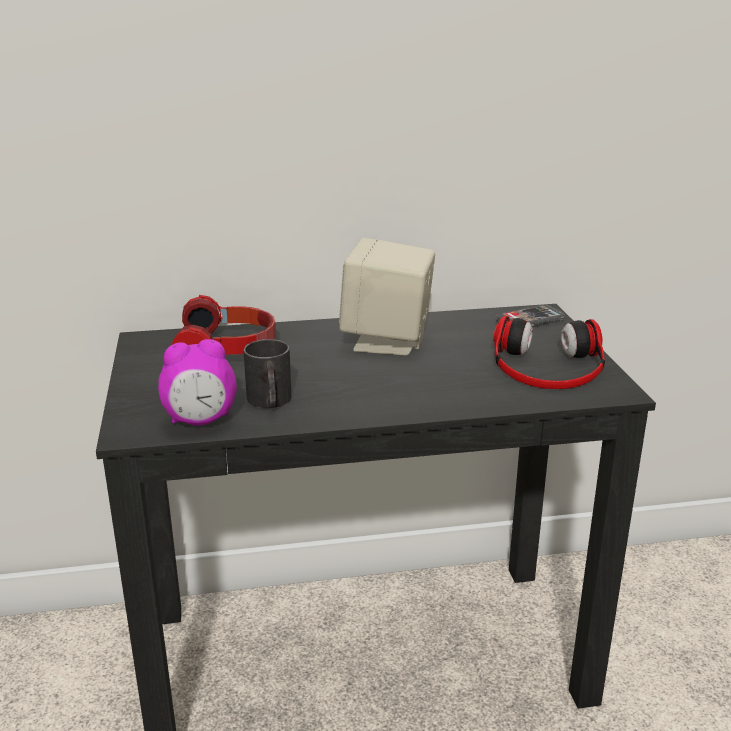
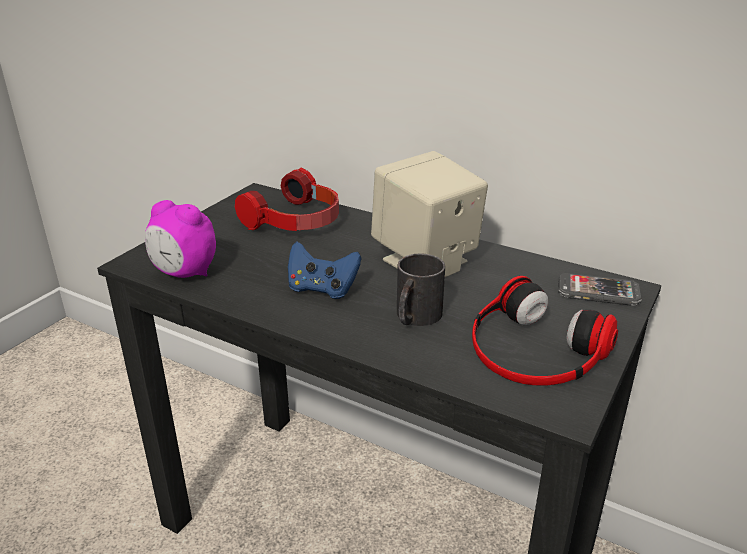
camera: 40 degrees right, 5 degrees up
black mug [244,339,292,408] -> black mug moved to [397,253,445,326]
none -> blue game controller [288,242,361,299]

